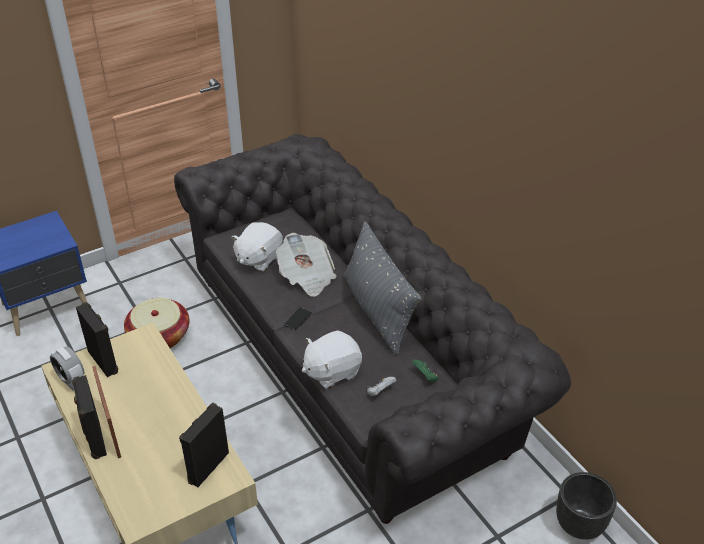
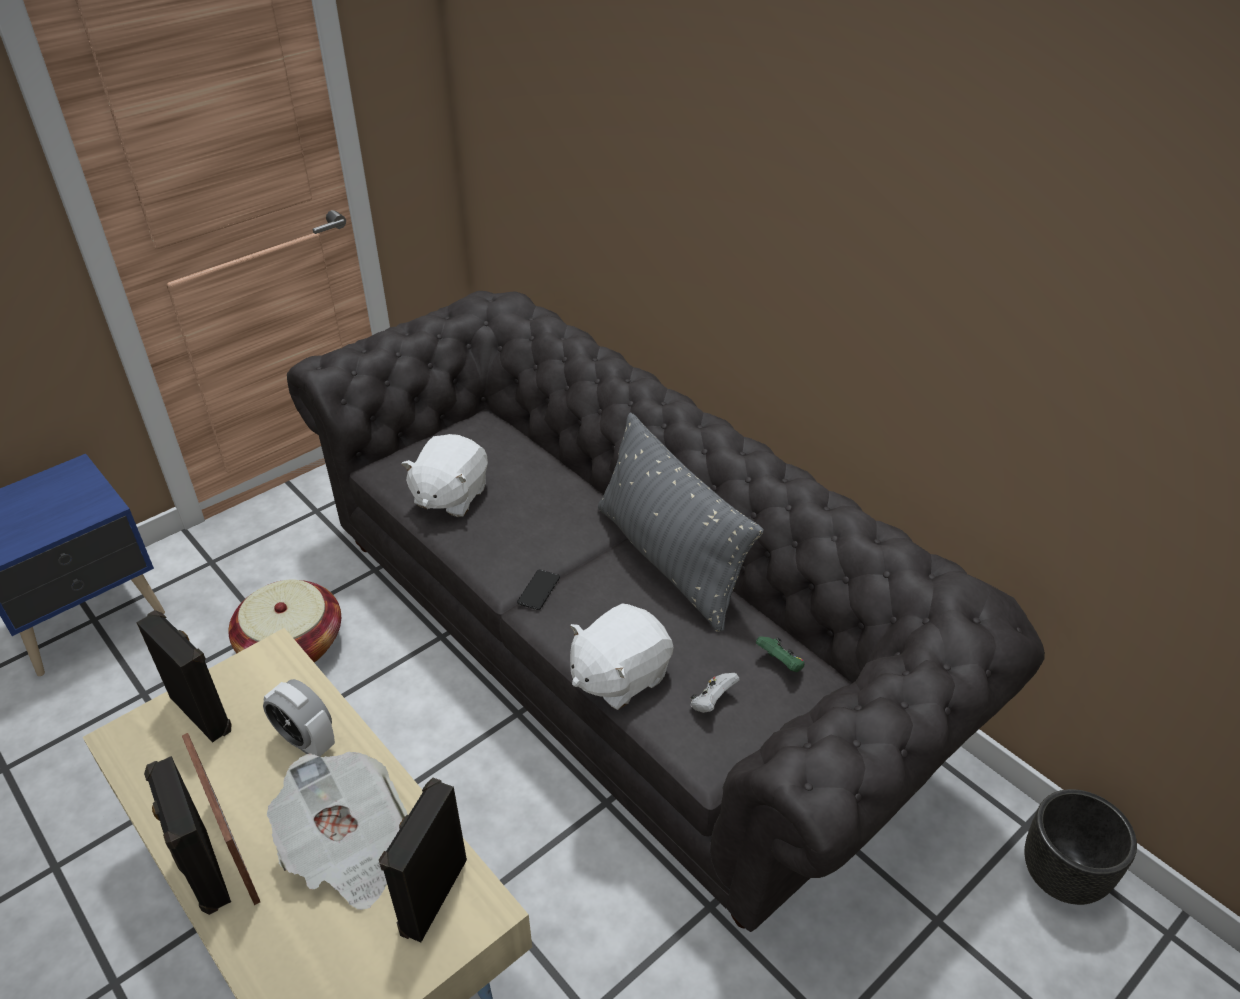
camera: 10 degrees left, 0 degrees up
alarm clock [50,346,85,391] -> alarm clock moved to [263,679,335,757]
newspaper [276,233,337,297] -> newspaper moved to [267,752,408,910]

